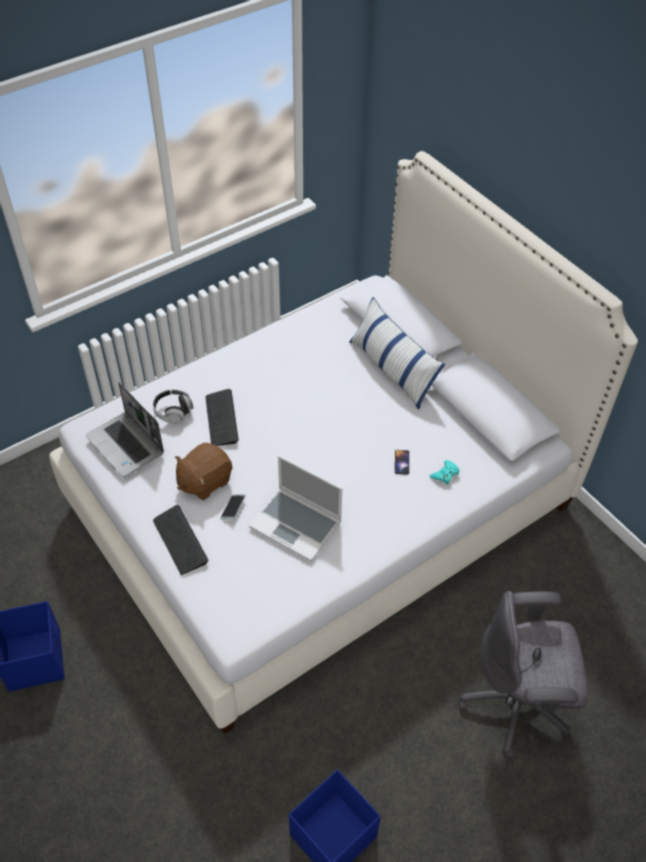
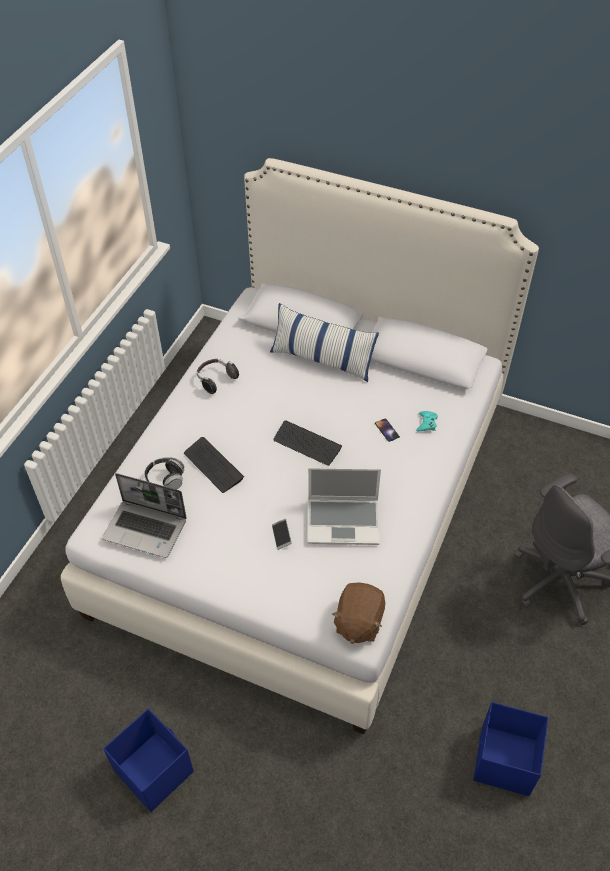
camera: 30 degrees left, 0 degrees up
keyboard [153,505,209,575] -> keyboard moved to [273,420,342,466]
brown plush toy [175,443,232,500] -> brown plush toy moved to [332,582,385,644]
none -> headphones [197,359,239,394]

